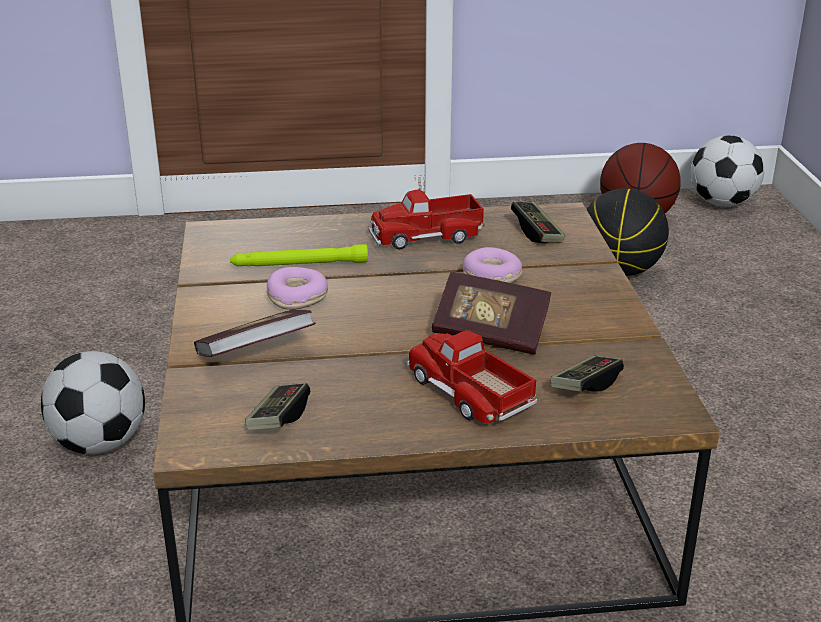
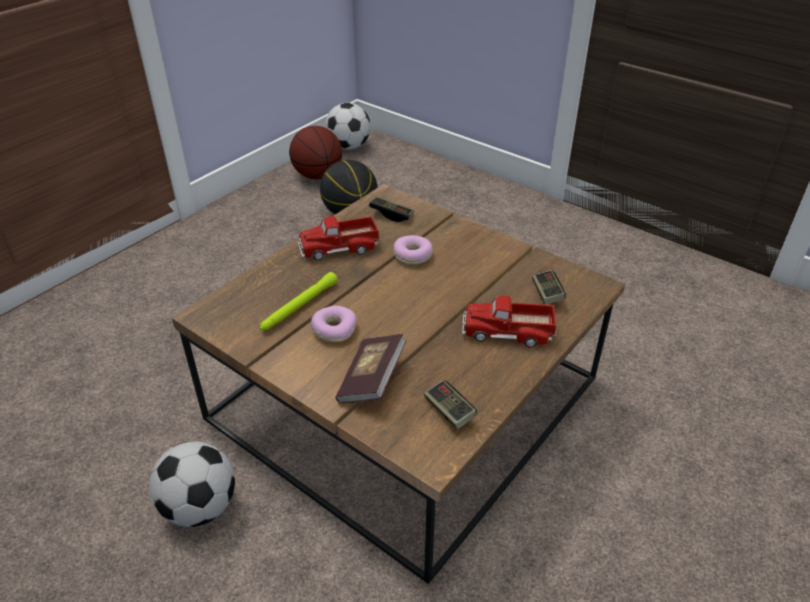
camera: 45 degrees left, 10 degrees up
toy truck [368,189,485,250] -> toy truck turned 45 degrees clockwise [298,216,380,260]
book [432,272,551,355] -> none

